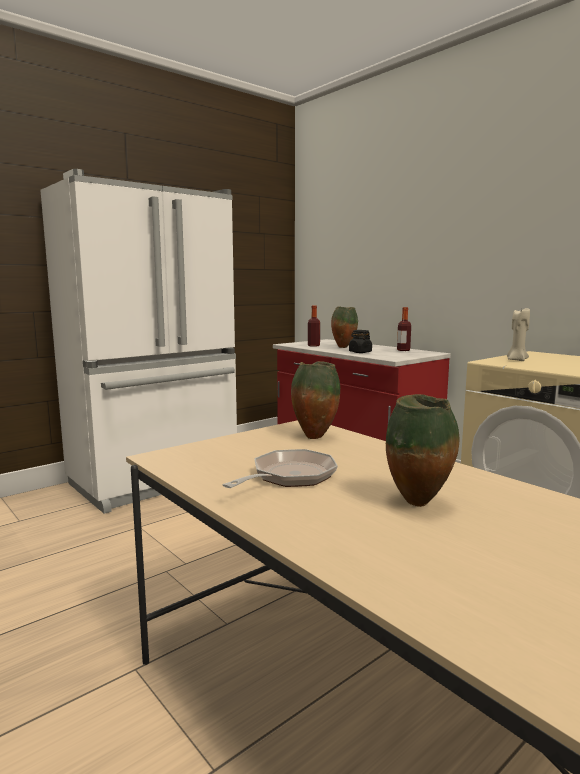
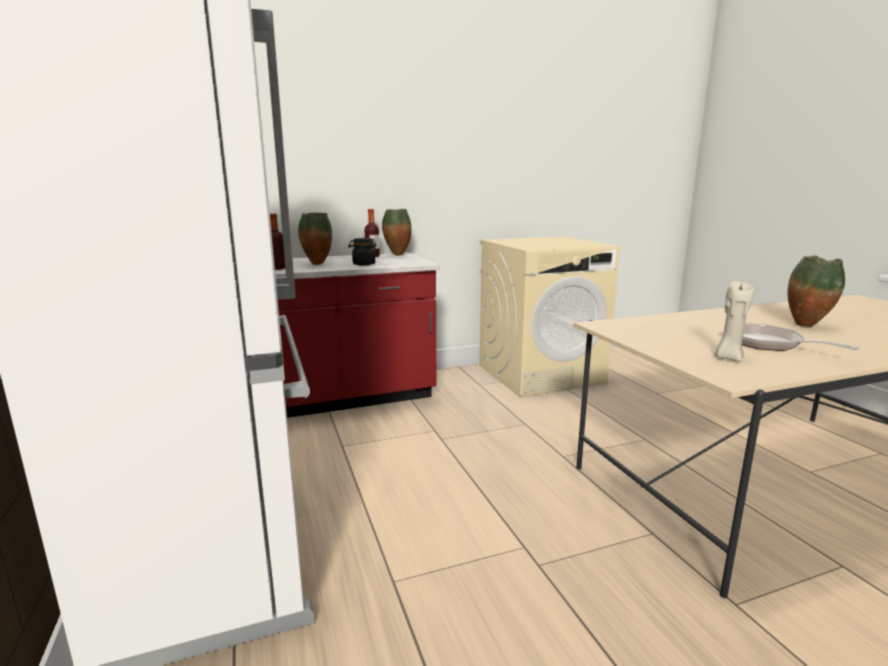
camera: 70 degrees left, 5 degrees up
vase [291,361,340,439] -> vase moved to [382,209,411,256]
beige candle [507,308,530,361] -> beige candle moved to [714,281,754,362]

